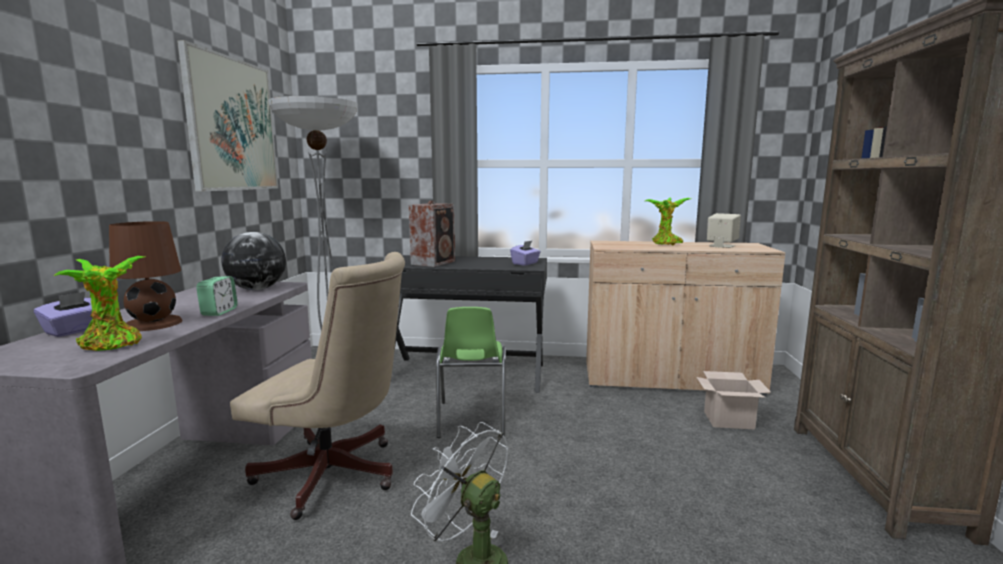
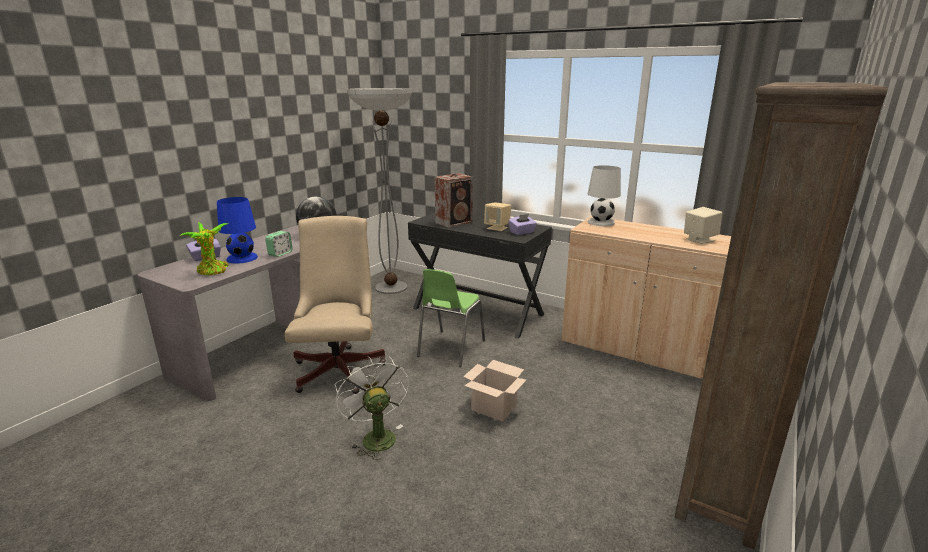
camera: 25 degrees right, 10 degrees up
brown table lamp [109,221,182,331] -> blue table lamp [217,197,258,264]
picture [177,40,278,192] -> none
beige office chair [230,252,405,520] -> beige office chair turned 135 degrees counterclockwise [285,216,386,394]
potted plant [645,197,691,246] -> none
cardboard box [696,371,771,429] -> cardboard box moved to [463,360,526,422]
none -> beige speaker [484,202,511,231]
none -> white table lamp [588,165,621,226]

